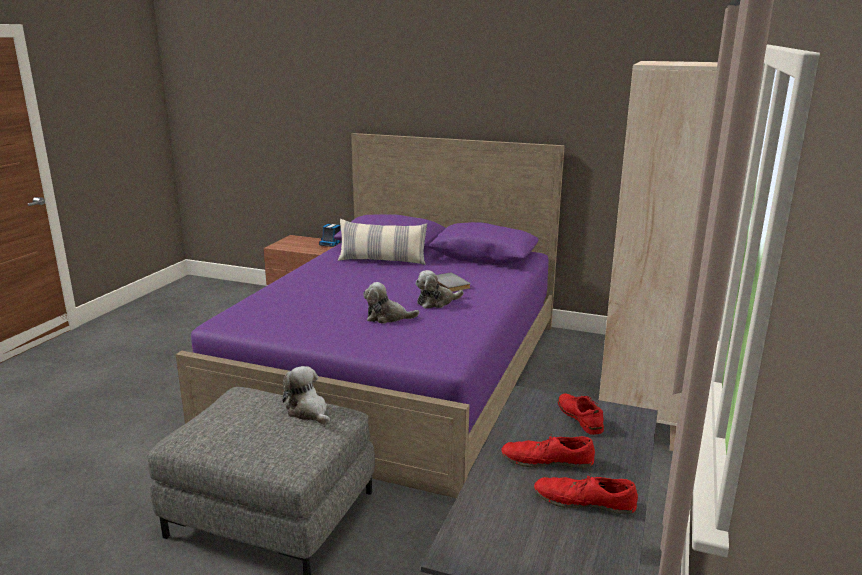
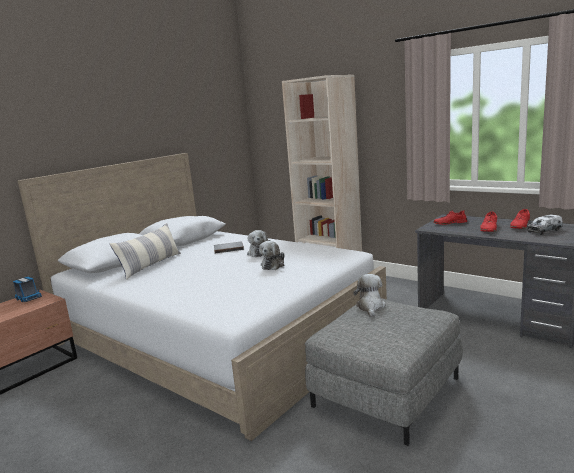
camera: 70 degrees left, 5 degrees down
purple bed [176,133,565,498] -> white bed [18,153,387,441]
plush toy [282,366,330,425] -> plush toy turned 120 degrees clockwise [353,274,386,317]
none -> toy truck [527,214,563,235]

